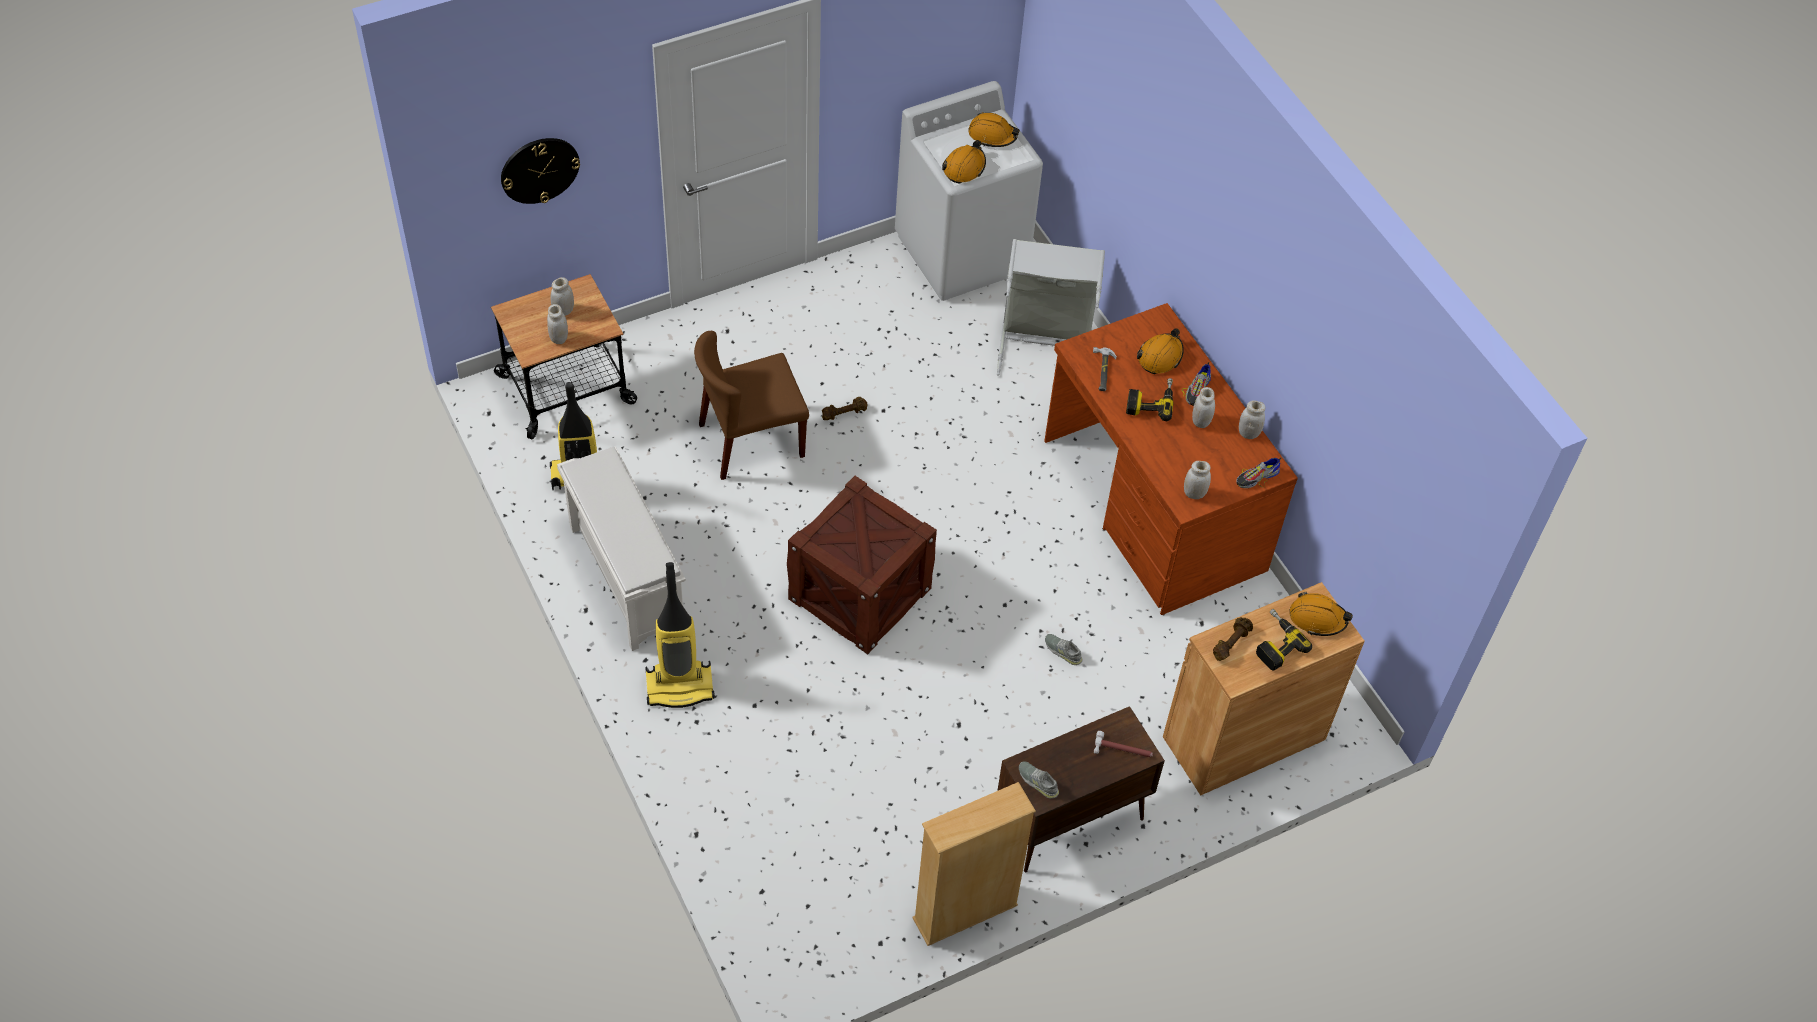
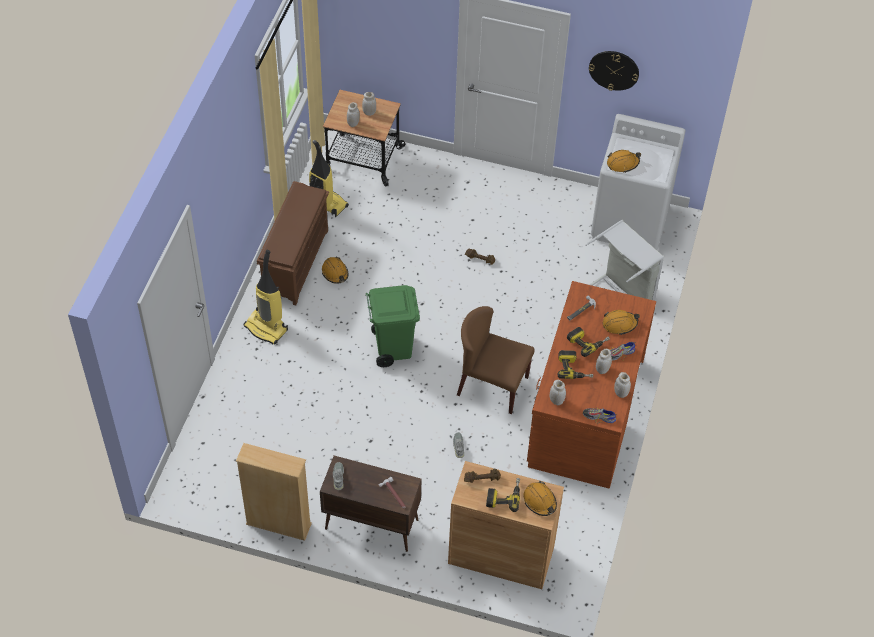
camera: 45 degrees right, 0 degrees up
wall clock [501,138,580,204] -> wall clock moved to [589,51,639,91]
white shoe rack [557,446,686,651] -> brown shoe rack [257,181,329,305]
brown chair [694,331,809,480] -> brown chair moved to [457,306,534,414]
crate [787,476,937,655] -> green trash can [366,285,420,367]
orange hard hat [968,112,1020,147] -> orange hard hat moved to [322,257,348,284]
none -> power drill [558,350,593,379]

